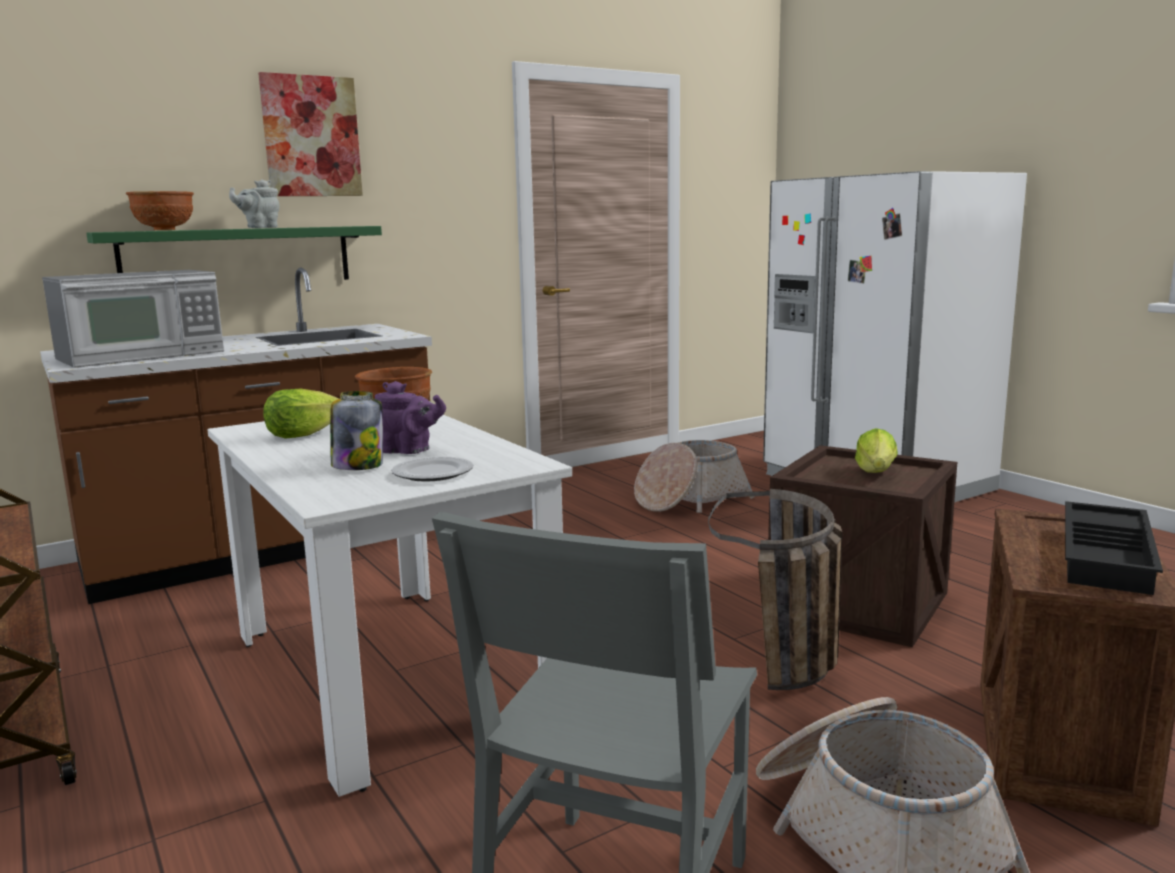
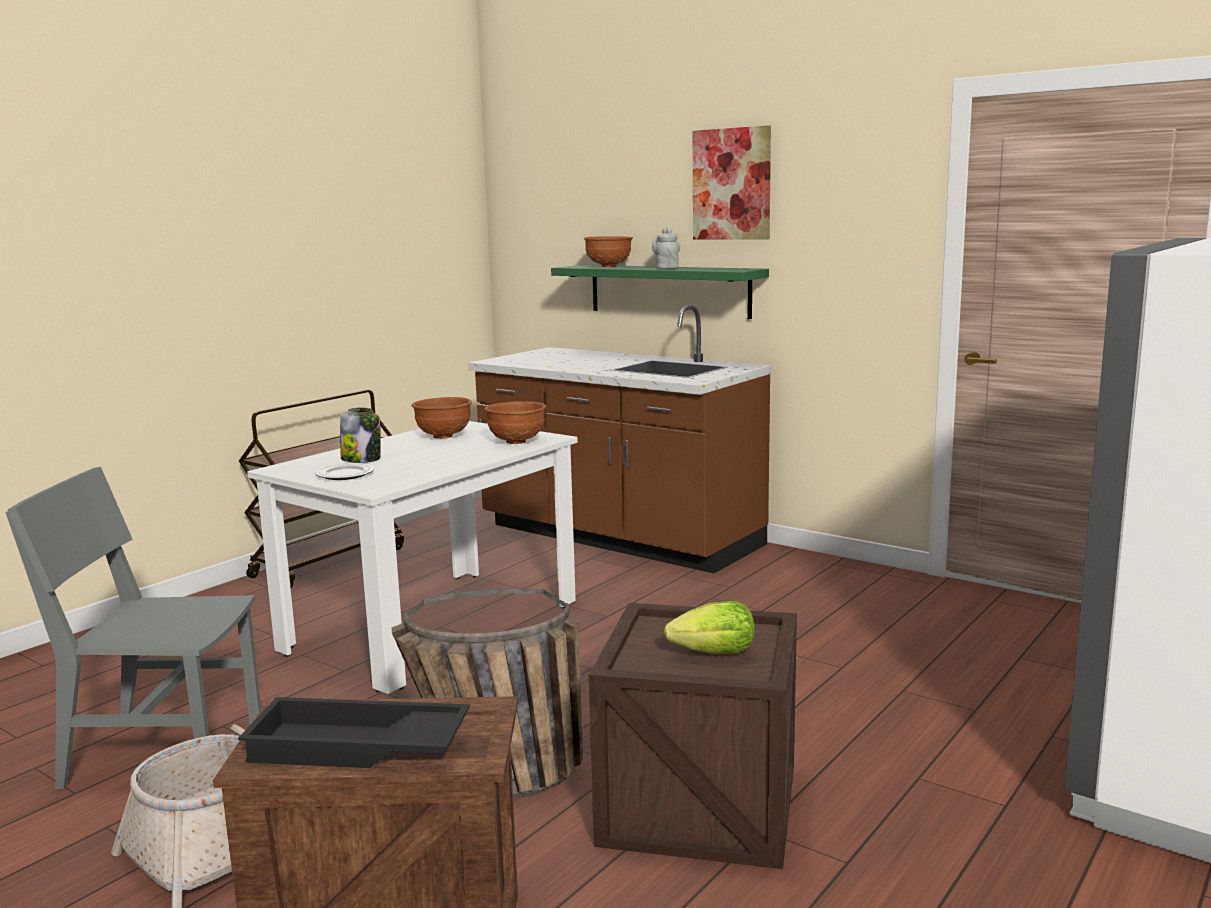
camera: 70 degrees right, 0 degrees up
microwave [42,270,224,368] -> none
grey teapot [229,179,279,228] -> grey teapot turned 60 degrees clockwise [652,226,680,269]
lettuce [263,389,338,438] -> brown bowl [412,397,472,439]
purple teapot [375,381,446,454] -> none
basket [634,440,755,513] -> none

